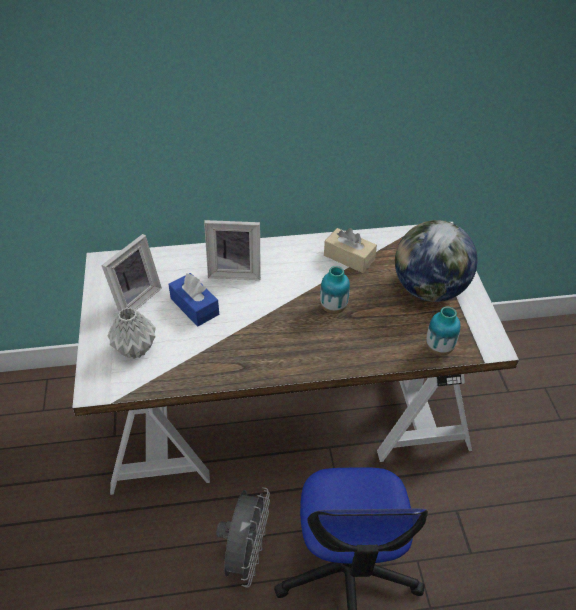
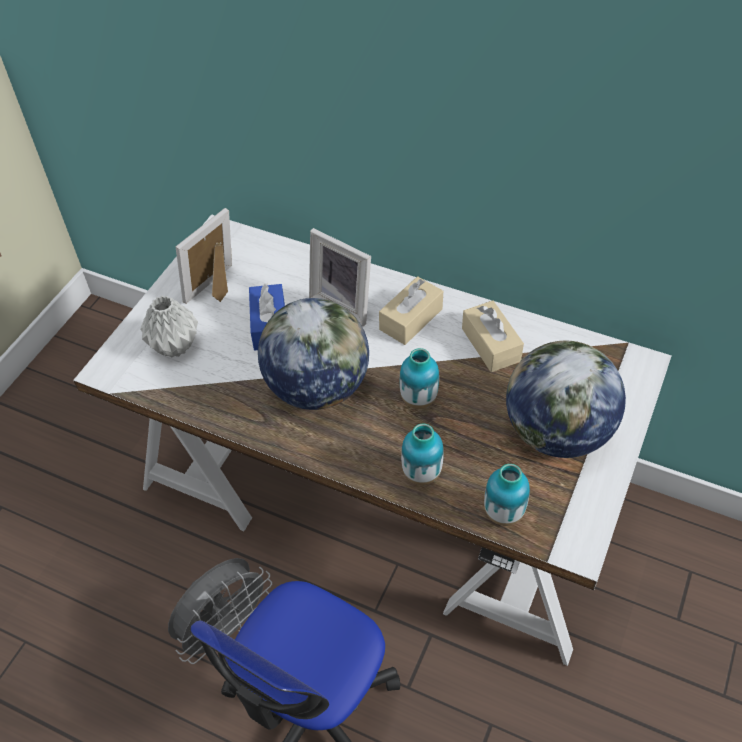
camera: 35 degrees right, 5 degrees up
picture frame [101,234,162,311] -> picture frame turned 150 degrees clockwise [176,208,232,304]
none -> globe [258,298,369,410]
none -> beige tissue box [379,276,443,345]
none -> vase [401,424,444,485]

